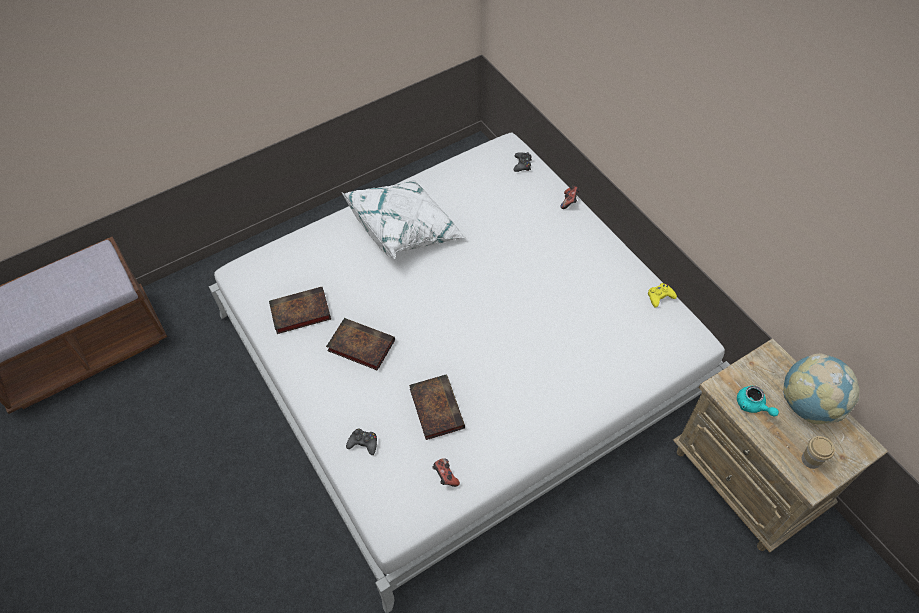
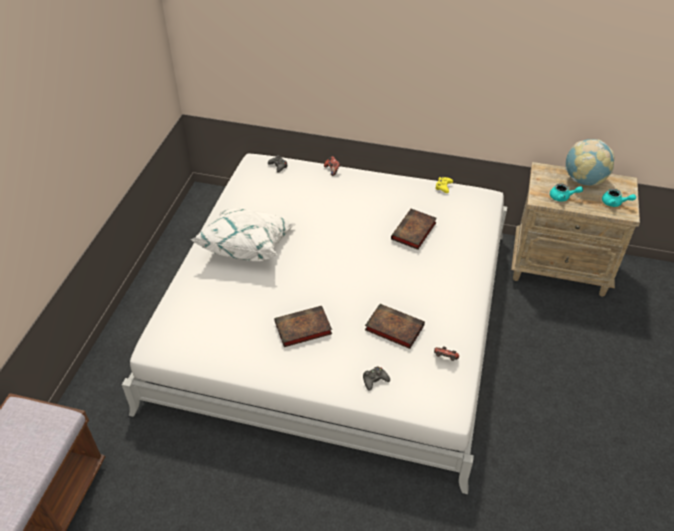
camera: 45 degrees left, 10 degrees down
book [269,287,331,334] -> book moved to [391,209,437,250]
cup [802,436,835,469] -> turquoise teapot [602,189,636,207]

